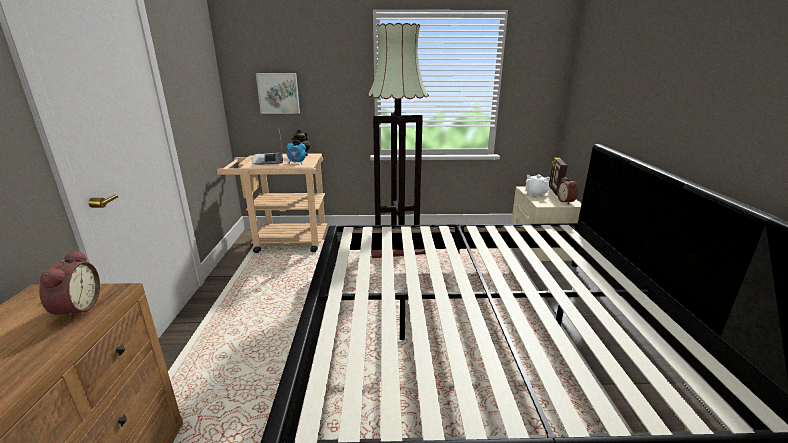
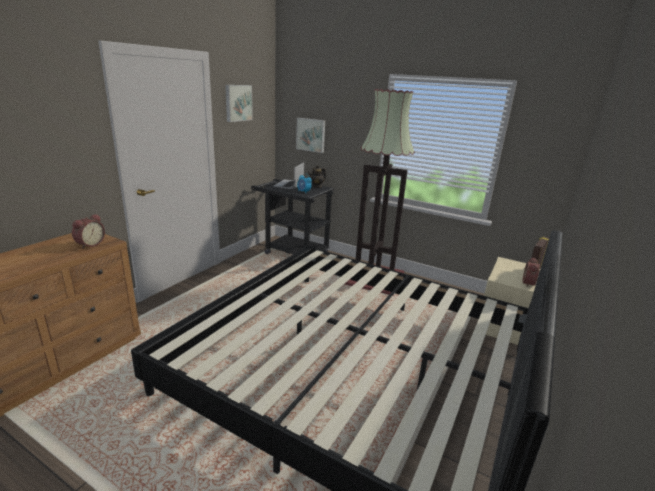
camera: 30 degrees right, 0 degrees up
beige cart [217,153,327,253] -> black cart [251,179,334,254]
white teapot [525,175,550,196] -> none
none -> picture [225,85,253,122]

